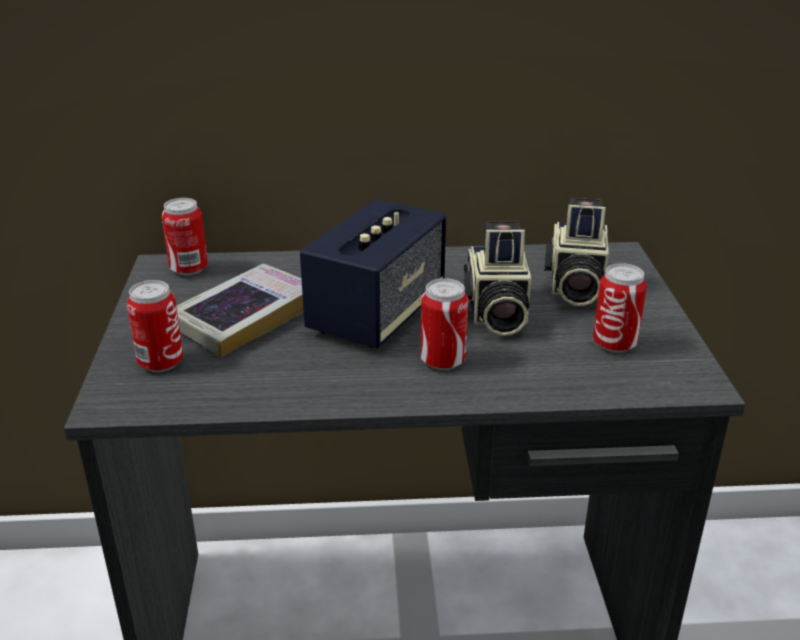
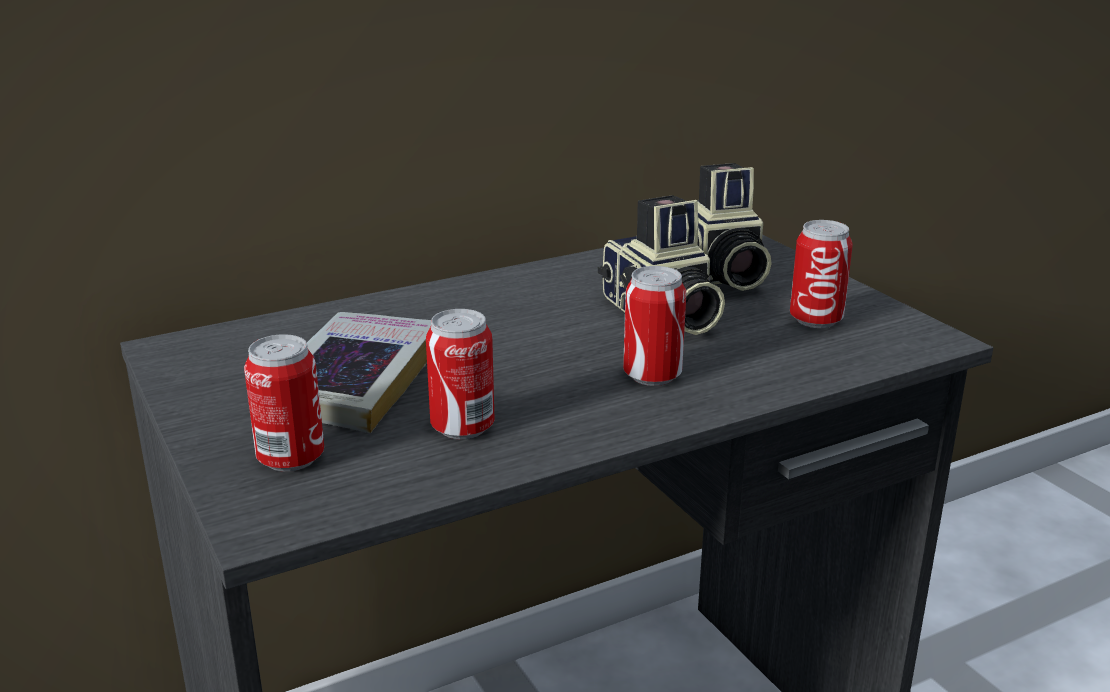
camera: 25 degrees left, 5 degrees down
can [162,198,208,276] -> can moved to [426,309,495,439]
speaker [300,199,446,348] -> none

